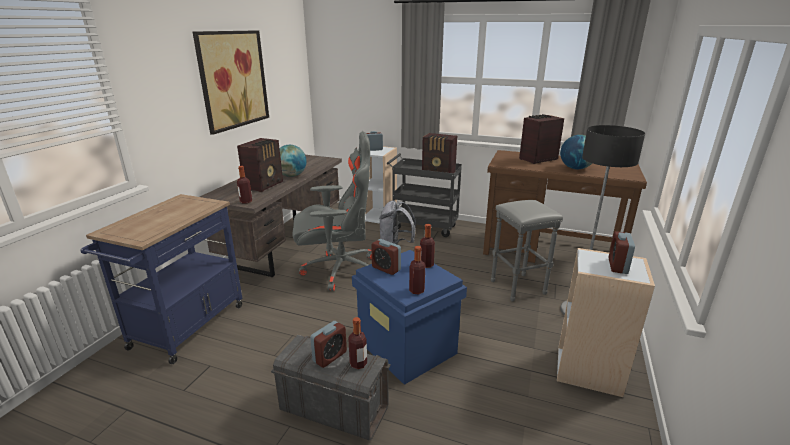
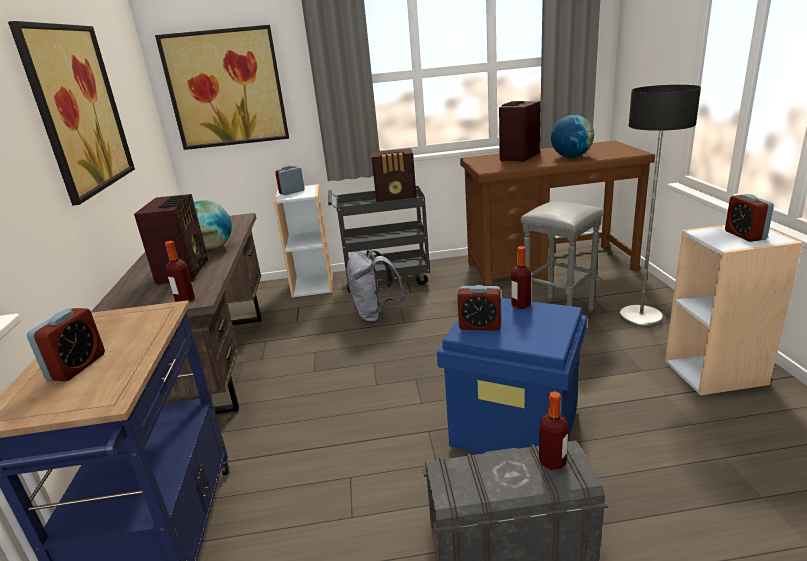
camera: 25 degrees left, 0 degrees up
grey office chair [293,131,372,291] -> none
alarm clock [310,321,347,368] -> alarm clock moved to [27,308,105,381]
bottle [409,246,425,294] -> none
none -> picture [155,25,289,150]

